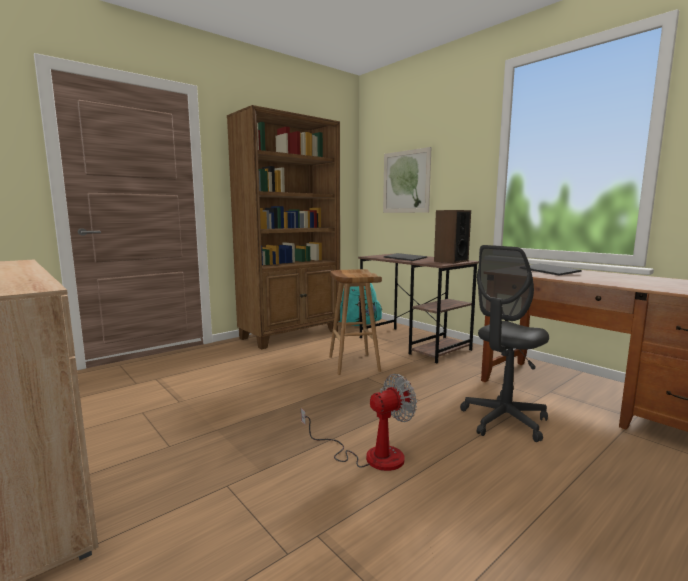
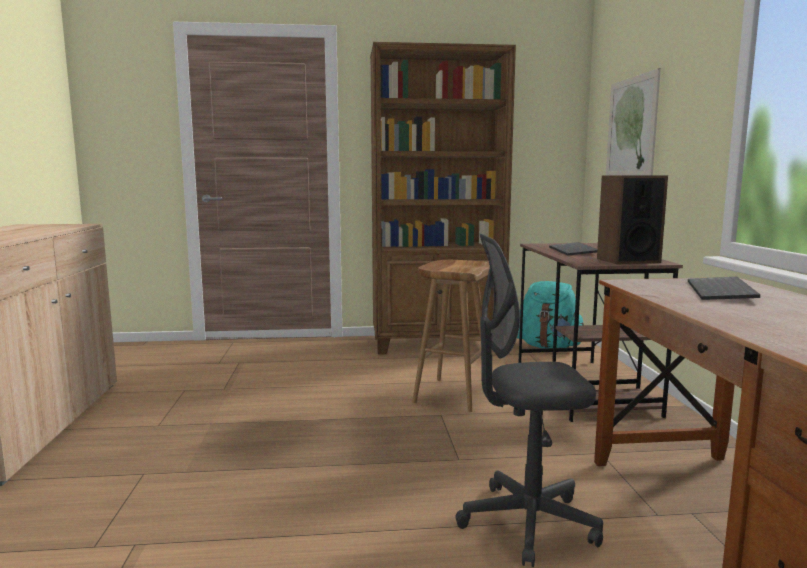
camera: 35 degrees right, 0 degrees up
fan [301,374,417,471] -> none

